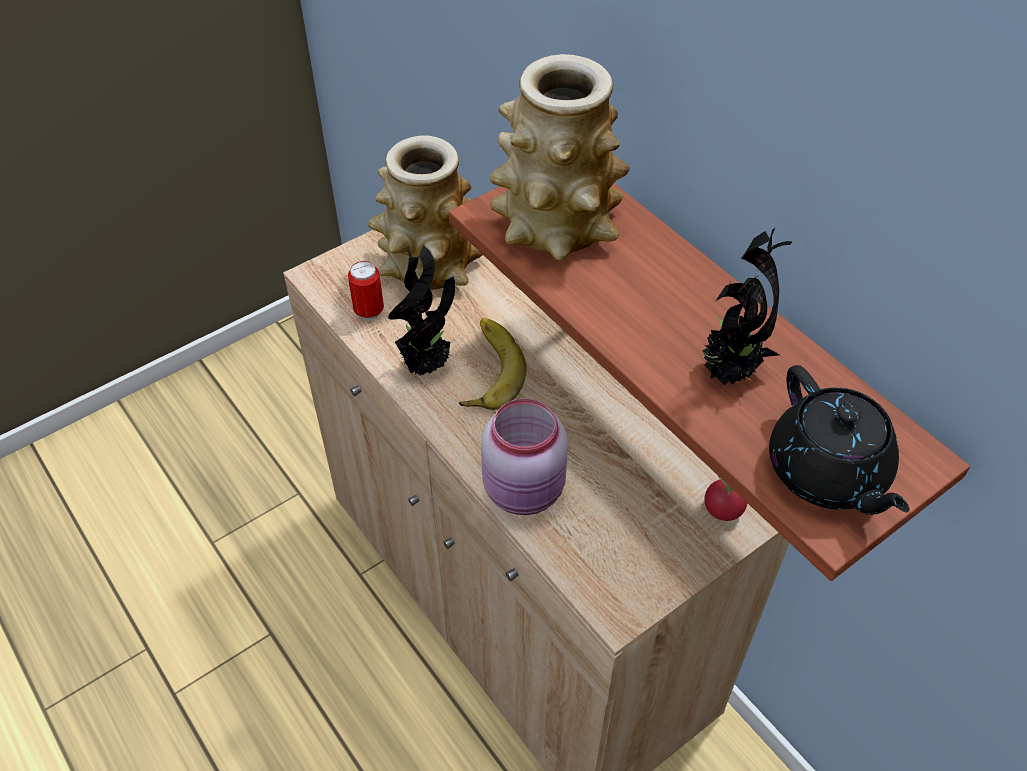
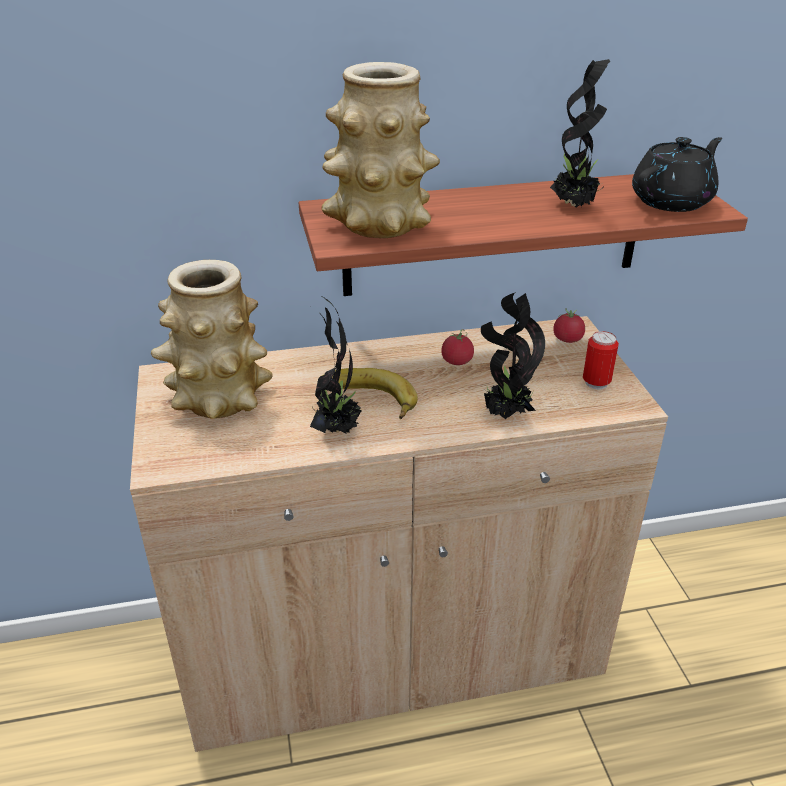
camera: 65 degrees left, 15 degrees down
can [348,261,384,320] -> can moved to [583,331,619,390]
pink jar [481,398,568,515] -> potted plant [481,292,545,419]
black teapot [769,365,910,515] -> black teapot turned 45 degrees counterclockwise [632,137,722,212]
none -> tomato [441,329,474,365]

